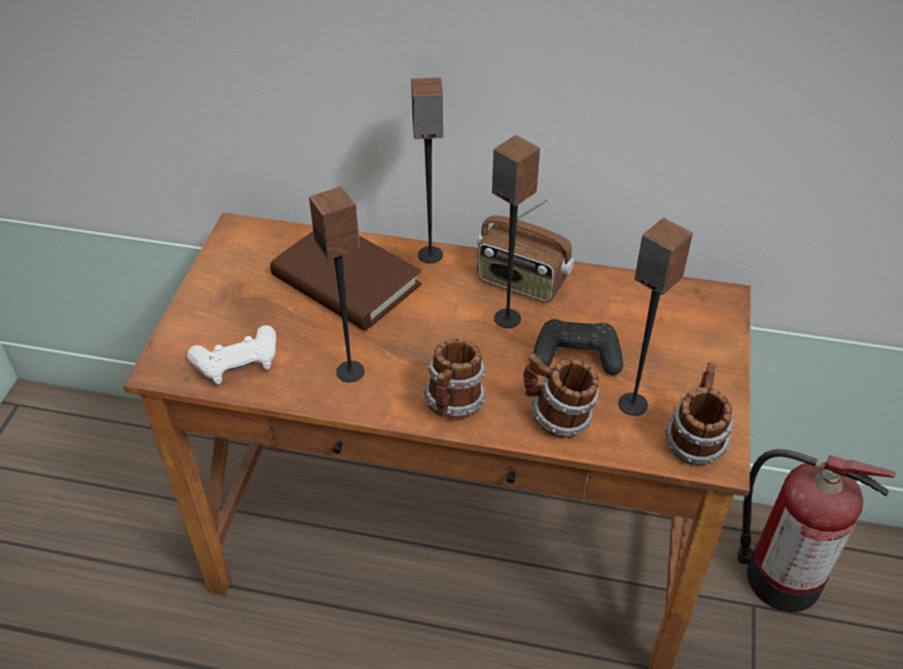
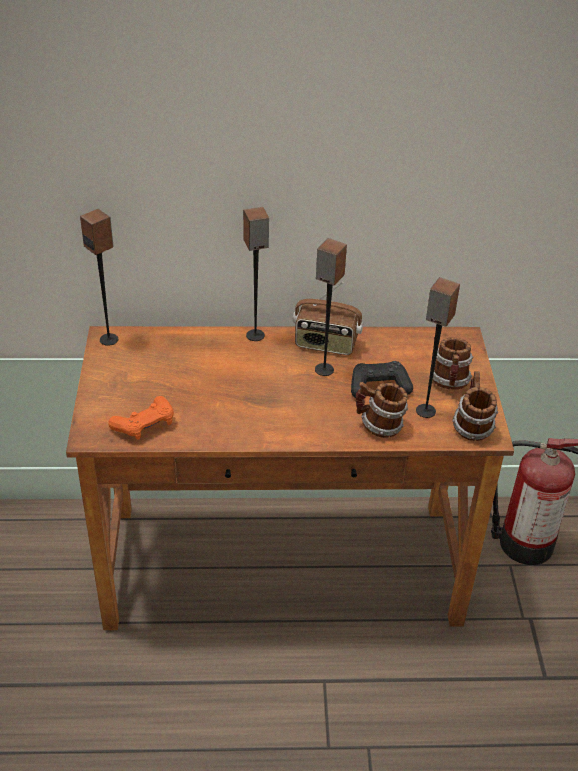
camera: 15 degrees left, 5 degrees down
white game controller [187,325,276,384] -> orange game controller [108,396,174,440]
brown book [270,231,421,331] -> none
speaker [309,186,365,382] -> speaker moved to [80,209,118,346]
mug [423,339,485,419] -> mug moved to [433,338,473,390]

